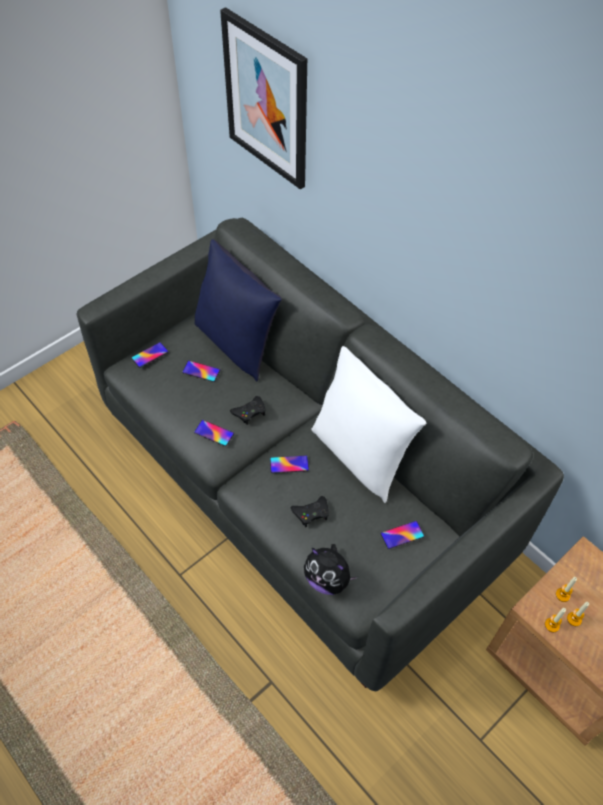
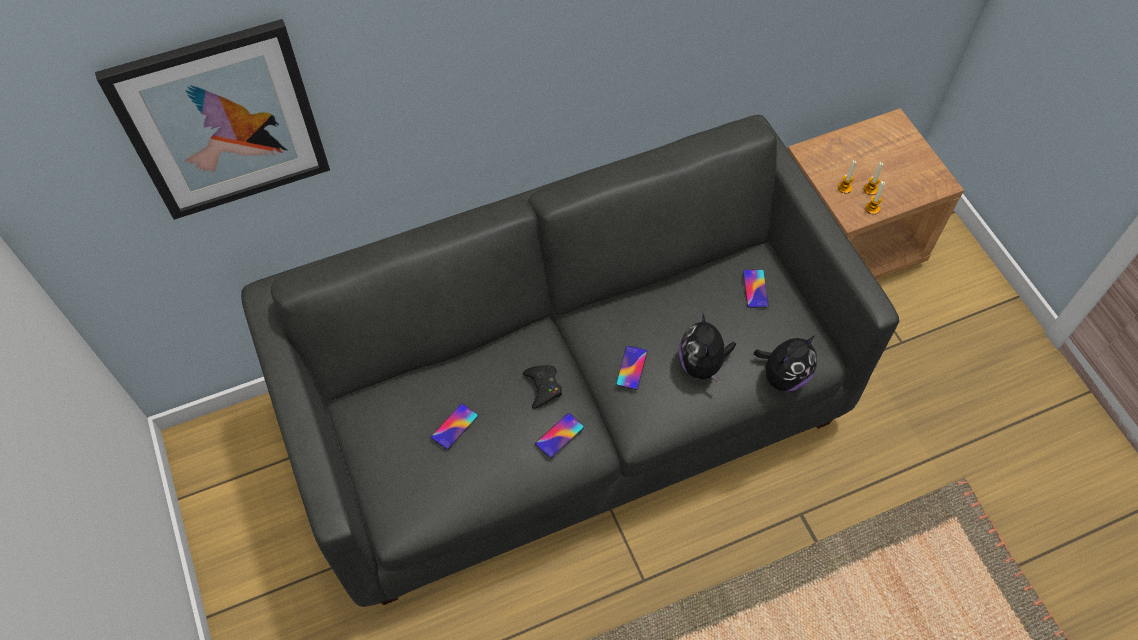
camera: 70 degrees left, 5 degrees up
phone [131,342,168,368] -> none
blue pillow [194,239,282,382] -> none
black game controller [291,496,328,527] -> plush toy [679,314,736,383]
white pillow [311,346,426,503] -> none

